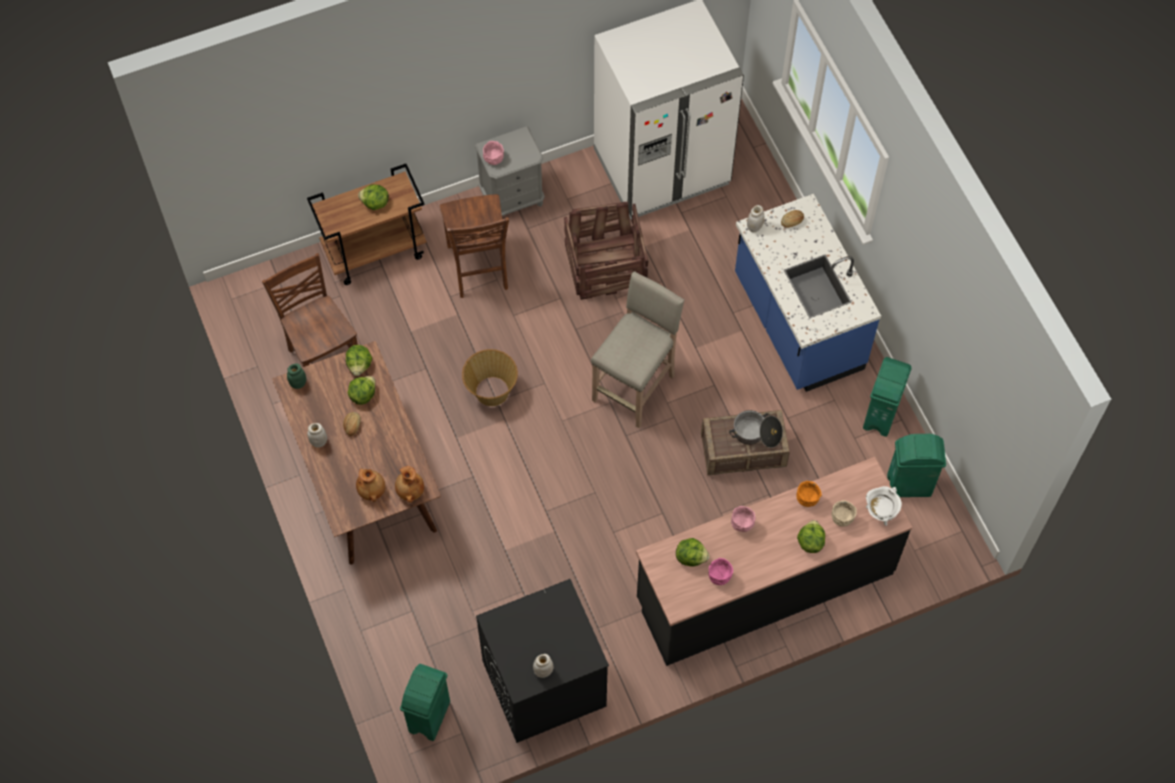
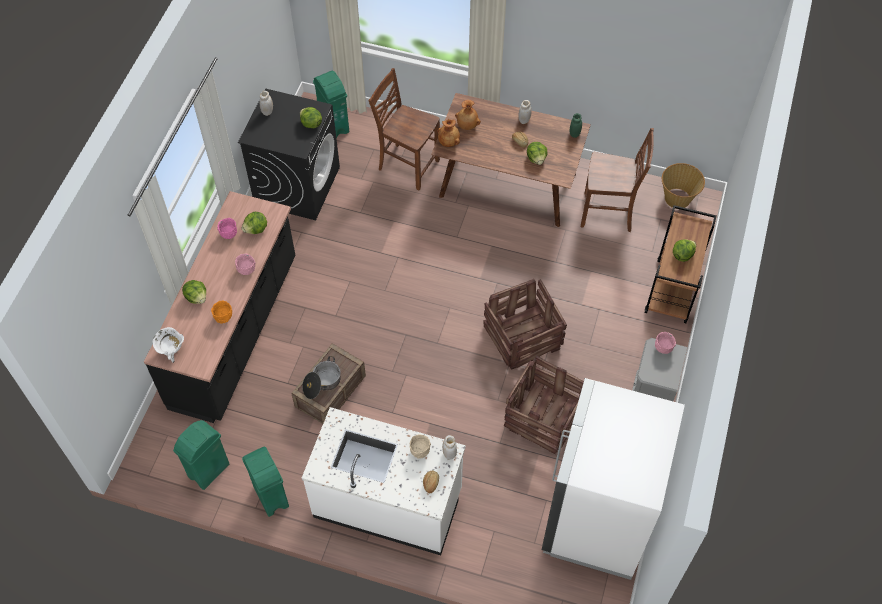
camera: 130 degrees right, 5 degrees down
lettuce [346,345,372,376] -> lettuce moved to [300,107,322,128]
brown chair [440,194,509,298] -> brown chair moved to [369,68,440,190]
basket [462,349,518,406] -> basket moved to [662,163,705,209]
beige stool [591,271,685,428] -> none
blue counter [735,194,881,392] -> white counter [302,407,466,555]
beige bowl [831,500,857,527] -> beige bowl moved to [410,434,431,459]
none -> crate [483,279,567,370]

